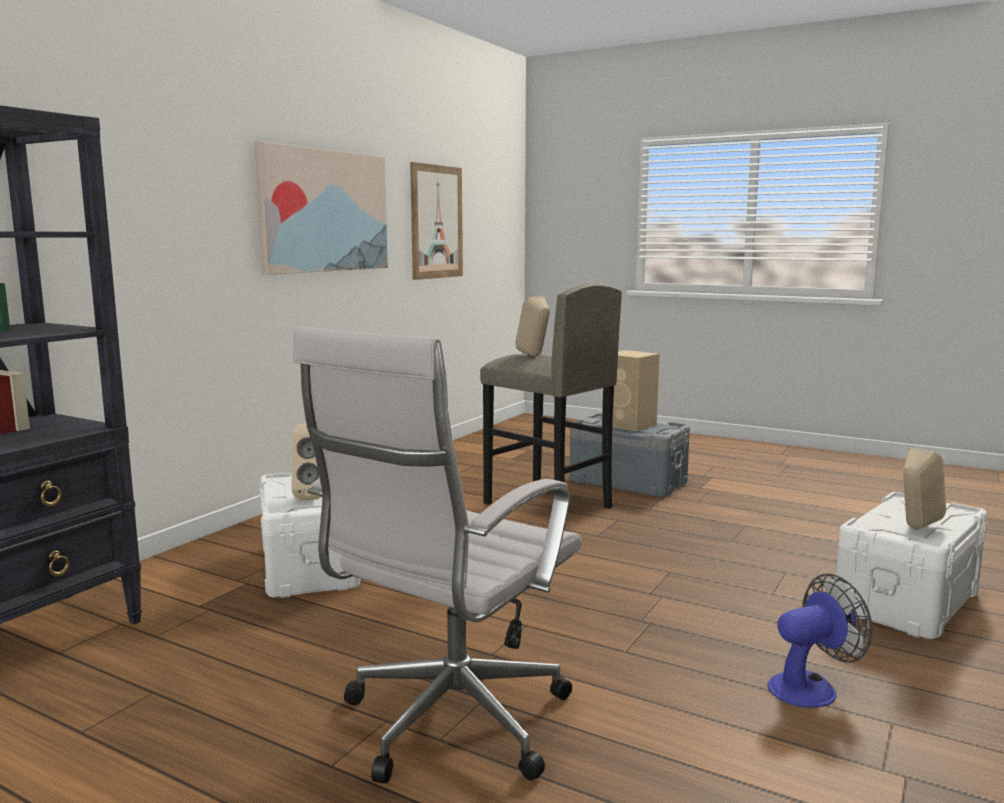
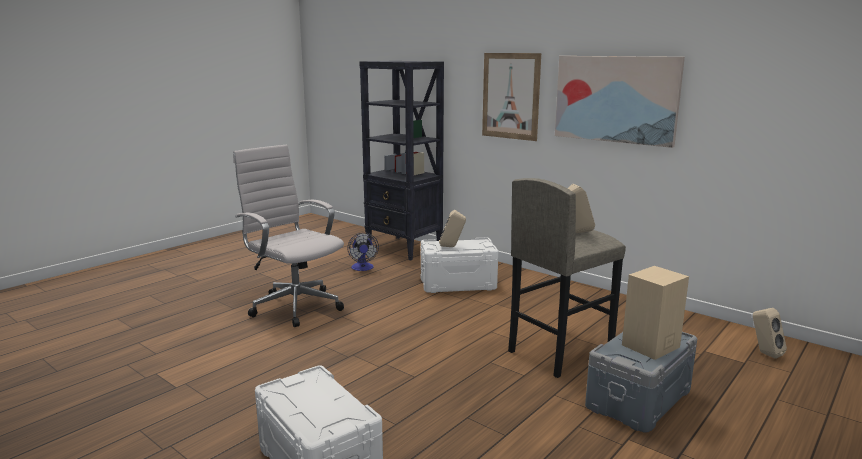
camera: 100 degrees right, 5 degrees up
picture [410,162,463,280] -> picture moved to [482,53,541,141]
fan [767,574,872,708] -> fan moved to [347,233,379,271]
beige speaker [903,448,946,529] -> beige speaker moved to [753,308,787,359]

